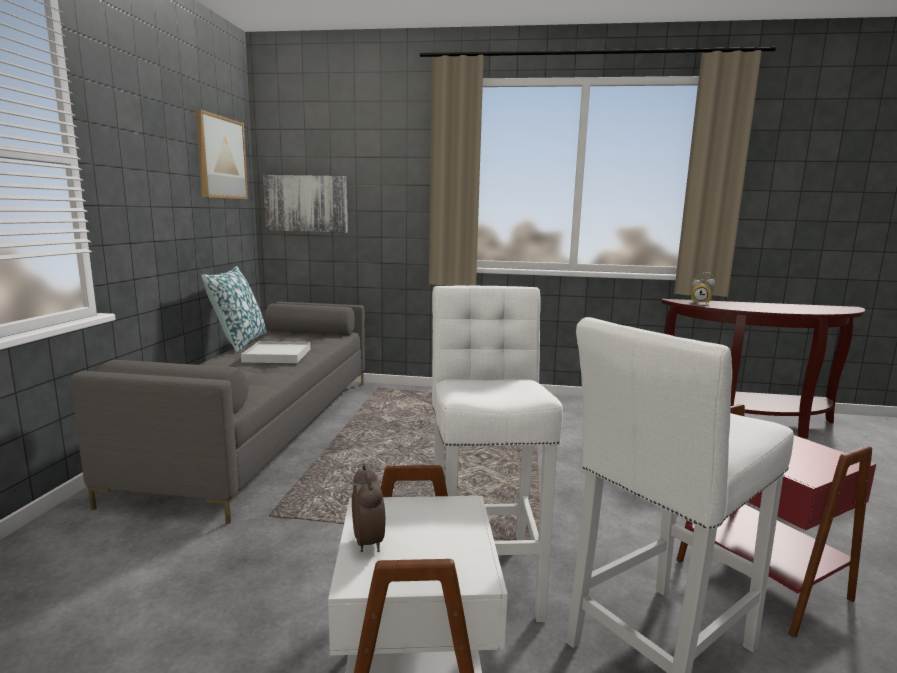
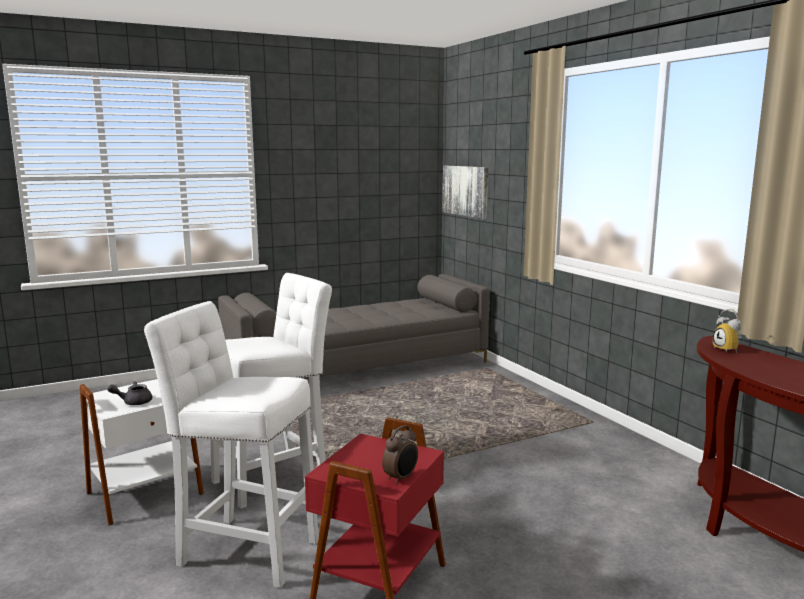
camera: 55 degrees right, 0 degrees up
picture [195,110,248,199] -> none
pillow [201,266,267,353] -> none
white tray [241,341,310,363] -> none
alarm clock [352,463,385,552] -> alarm clock moved to [382,425,418,485]
none -> grey teapot [107,381,152,405]

